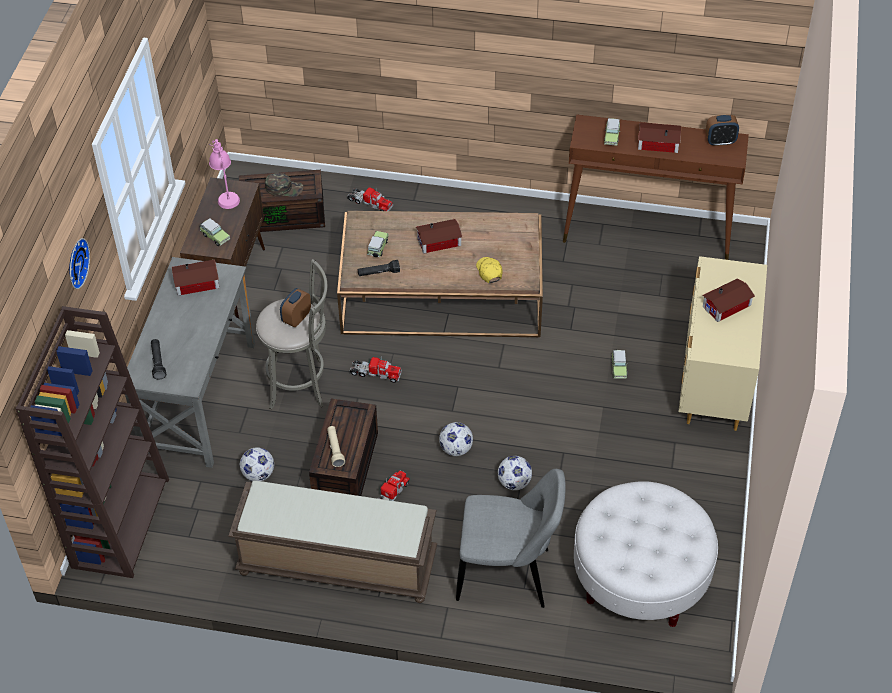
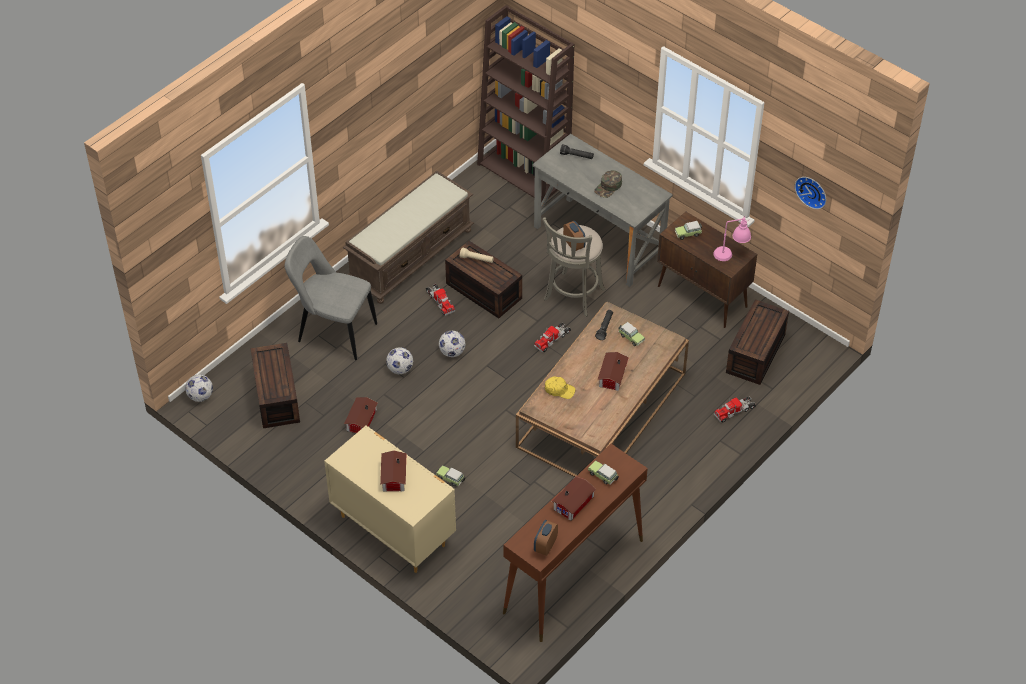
camera: 120 degrees right, 0 degrees up
wall clock [69,238,90,289] -> wall clock moved to [795,177,826,209]
toy house [171,259,219,296] -> toy house moved to [344,397,378,433]
football [240,447,274,481] -> football moved to [185,375,213,402]
green cap [265,172,303,197] -> green cap moved to [594,170,622,198]
grey chair [456,469,566,608] -> grey chair turned 75 degrees clockwise [285,236,377,360]
white ottoman [574,481,718,627] -> brown storage box [250,343,300,428]

